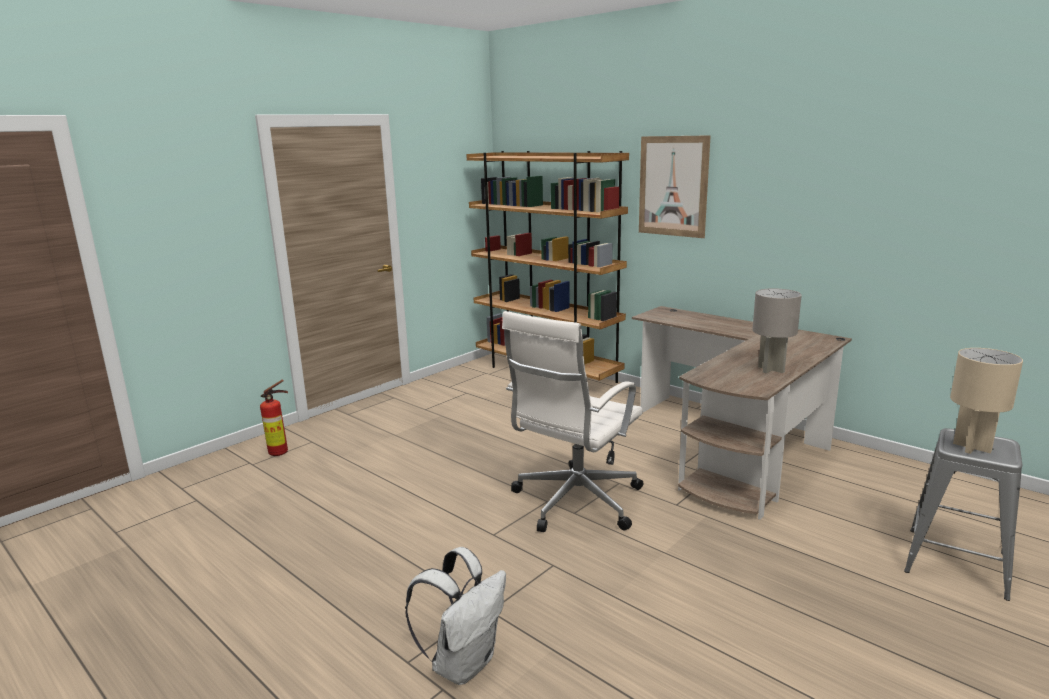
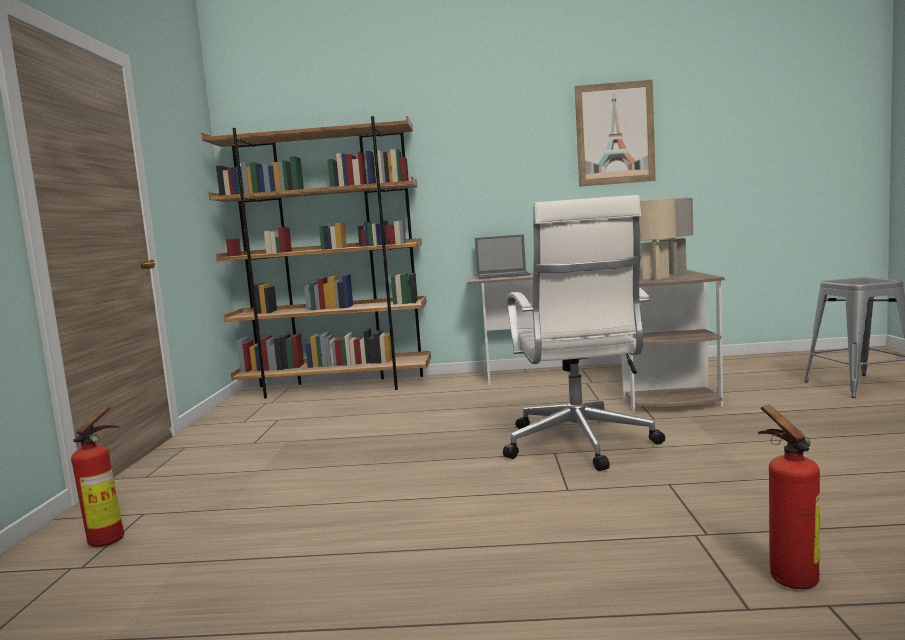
camera: 40 degrees left, 10 degrees down
white backpack [405,547,506,685] -> fire extinguisher [758,405,820,589]
picture [639,135,711,238] -> picture moved to [575,80,656,187]
beige table lamp [950,348,1023,454] -> beige table lamp moved to [639,198,676,280]
none -> laptop [475,234,530,279]

